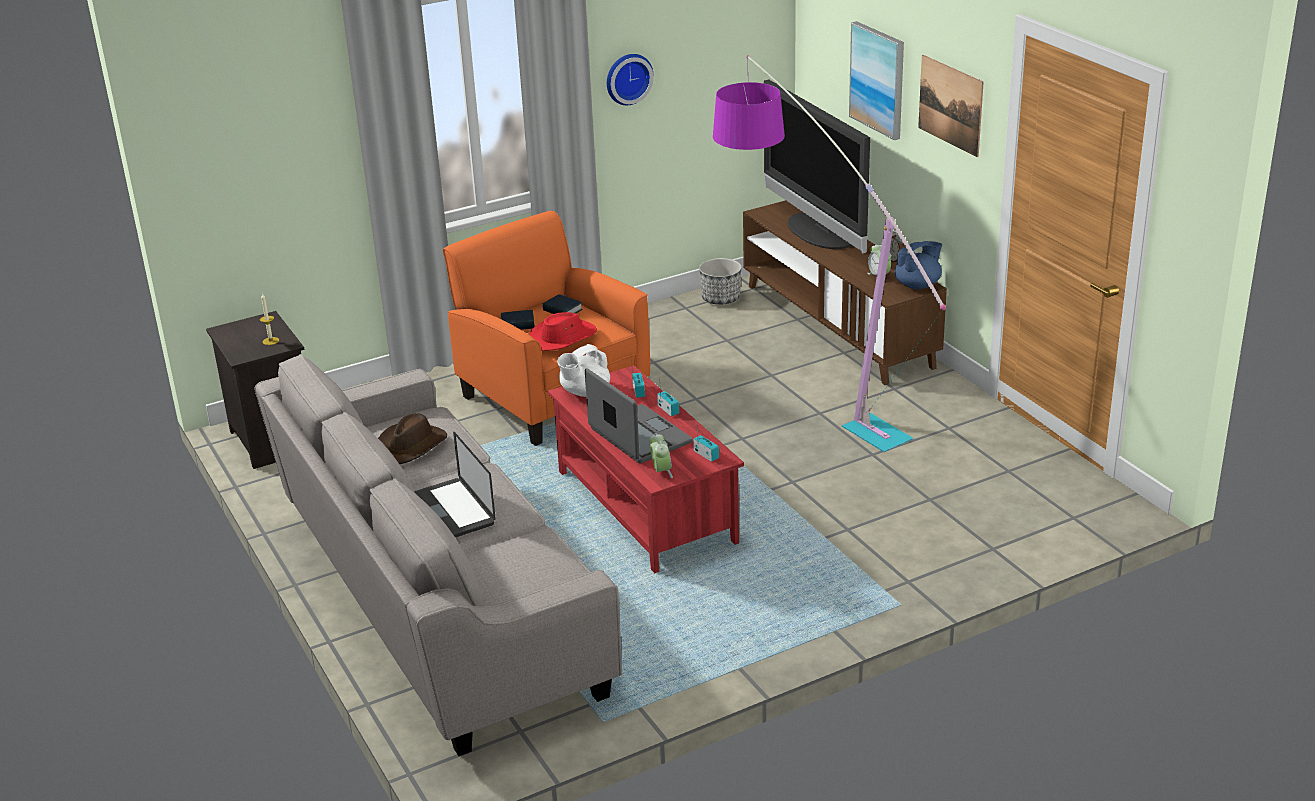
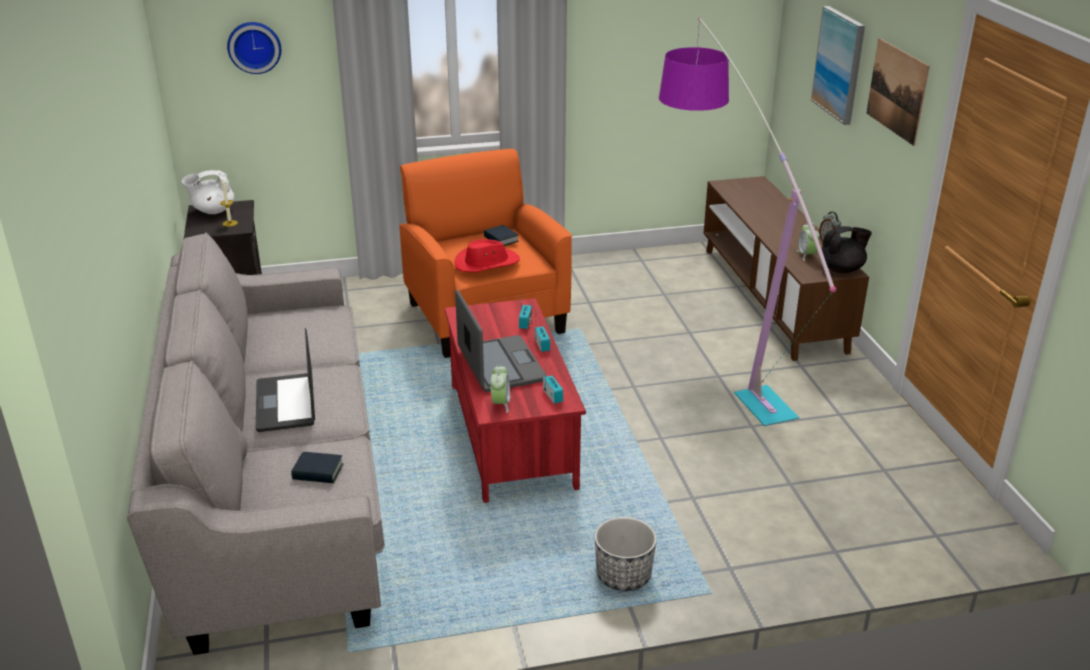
camera: 15 degrees right, 0 degrees up
brown hat [378,413,447,464] -> none
book [501,310,535,330] -> book moved to [291,452,343,483]
white teapot [557,344,610,397] -> white teapot moved to [182,170,234,214]
wall clock [607,54,654,105] -> wall clock moved to [227,22,281,74]
planter [699,258,742,305] -> planter moved to [595,517,657,591]
television [764,80,870,253] -> none
blue teapot [895,241,942,289] -> black teapot [821,226,872,273]

